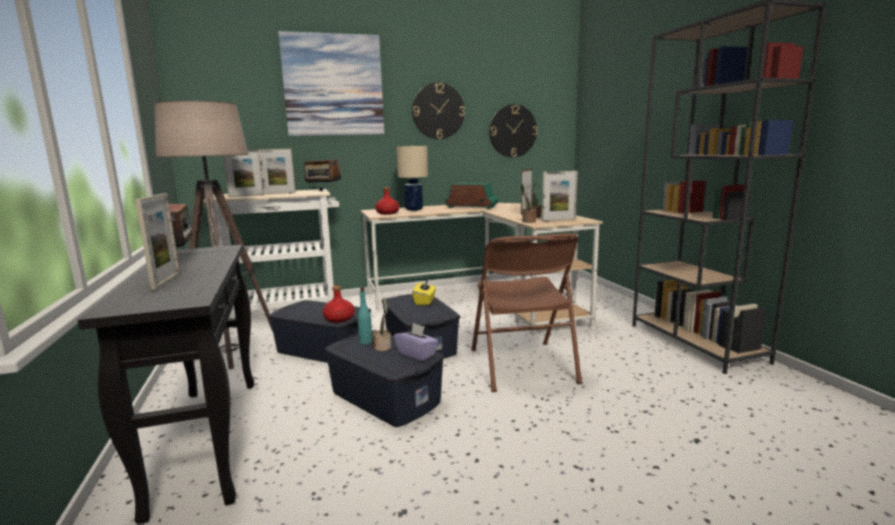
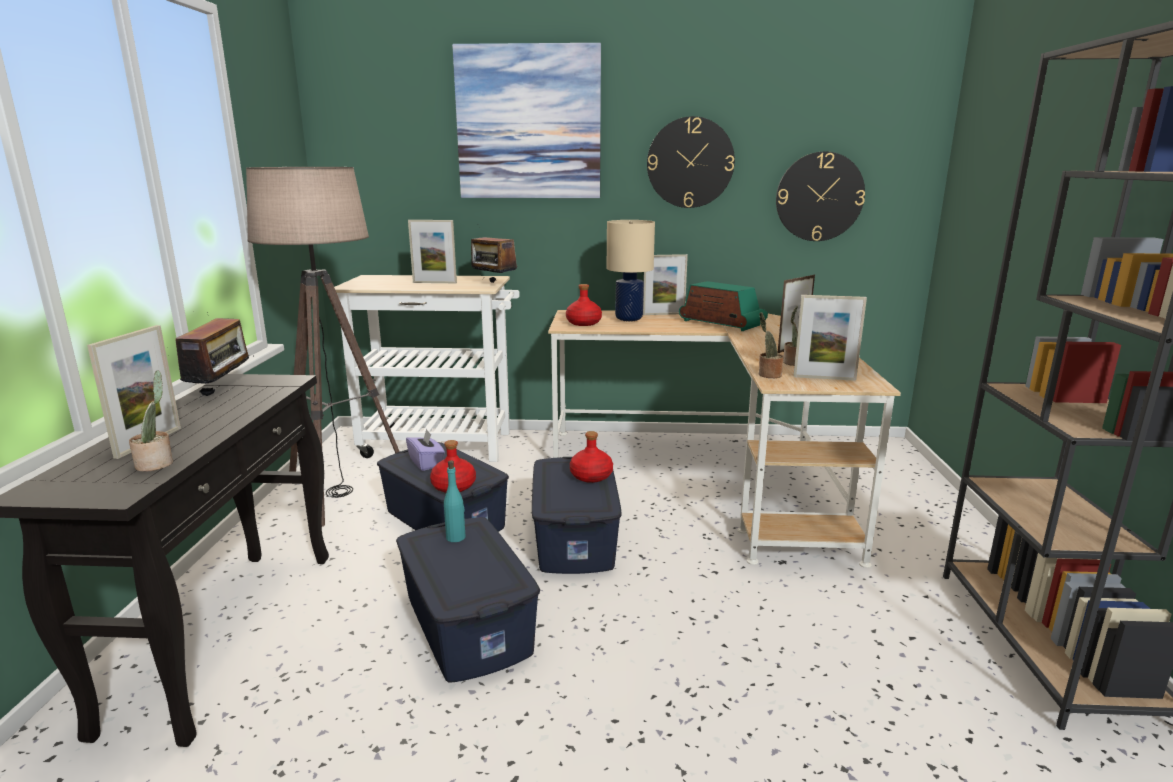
camera: 20 degrees right, 5 degrees up
picture frame [223,149,263,197] -> picture frame moved to [643,254,688,315]
potted plant [372,297,391,351] -> potted plant moved to [129,371,173,472]
purple tissue box [394,323,439,361] -> purple tissue box moved to [406,428,445,471]
yellow tissue box [412,279,436,305] -> red bottle [570,431,613,483]
brown chair [471,233,582,392] -> none

